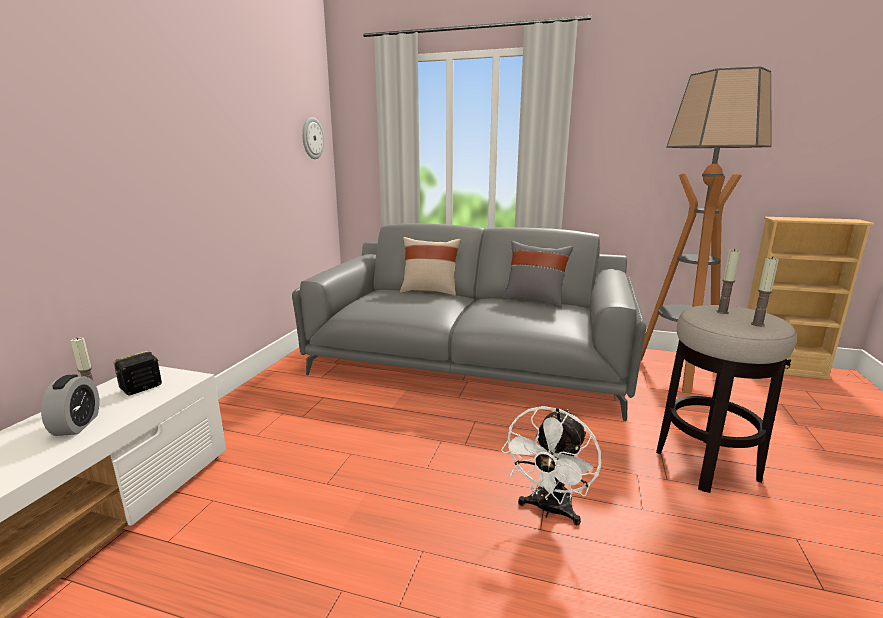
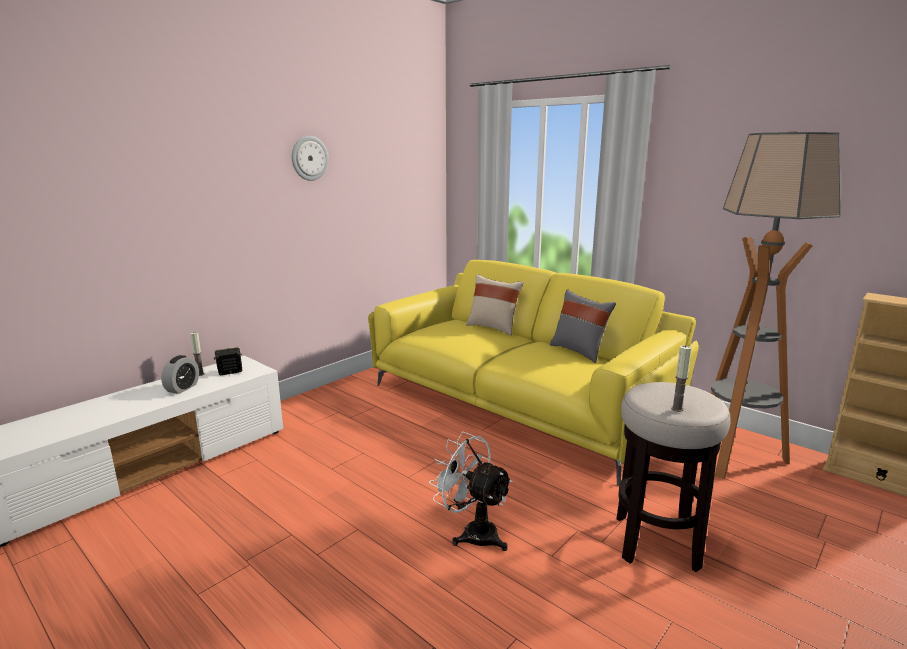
camera: 25 degrees right, 0 degrees up
grey sofa [292,223,646,421] -> yellow sofa [368,260,699,486]
wall clock [302,117,324,159] -> wall clock moved to [292,136,329,181]
white fan [501,406,601,525] -> white fan turned 75 degrees clockwise [429,432,513,551]
candle [716,249,740,314] -> none

